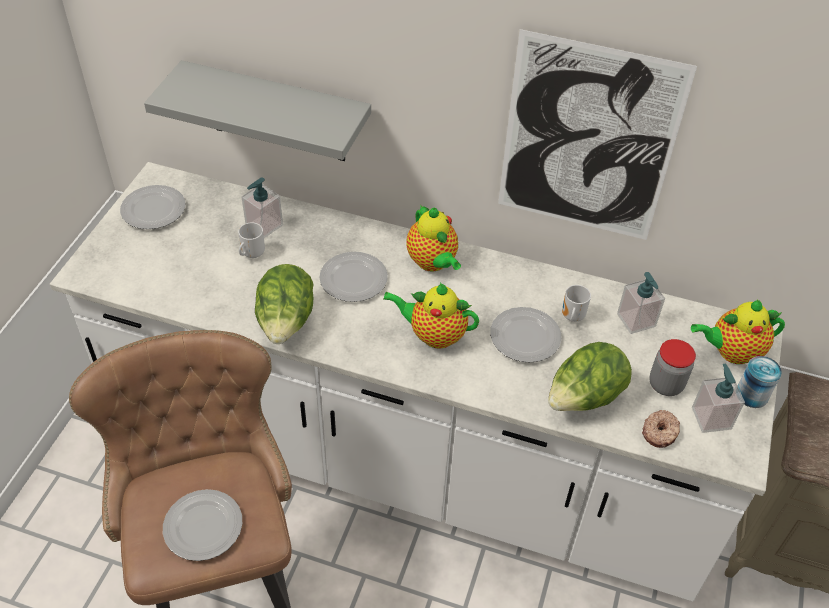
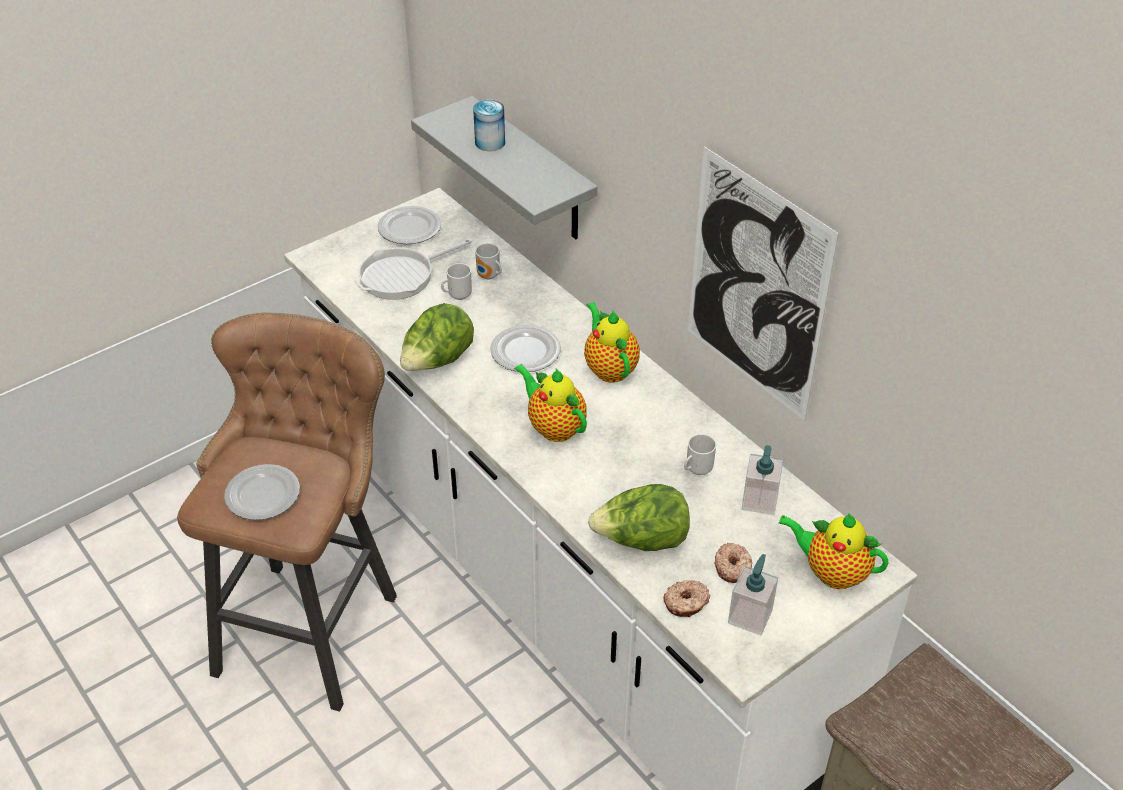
camera: 35 degrees right, 5 degrees down
soap dispenser [242,177,283,238] -> mug [475,243,502,280]
teapot [407,205,461,272] -> teapot turned 150 degrees clockwise [584,302,640,383]
plate [490,307,562,363] -> none
jar [649,339,696,396] -> donut [714,543,752,583]
can [738,356,782,408] -> can moved to [473,100,505,151]
none -> frying pan [354,239,472,300]

